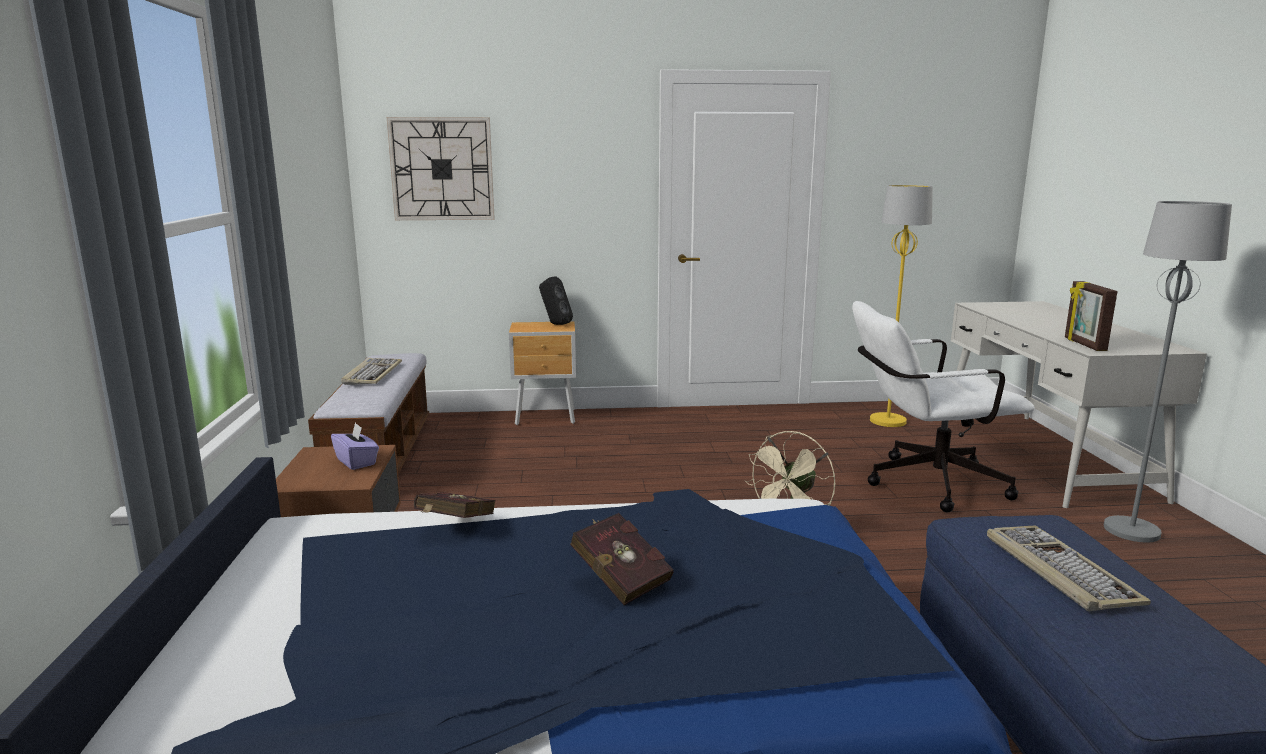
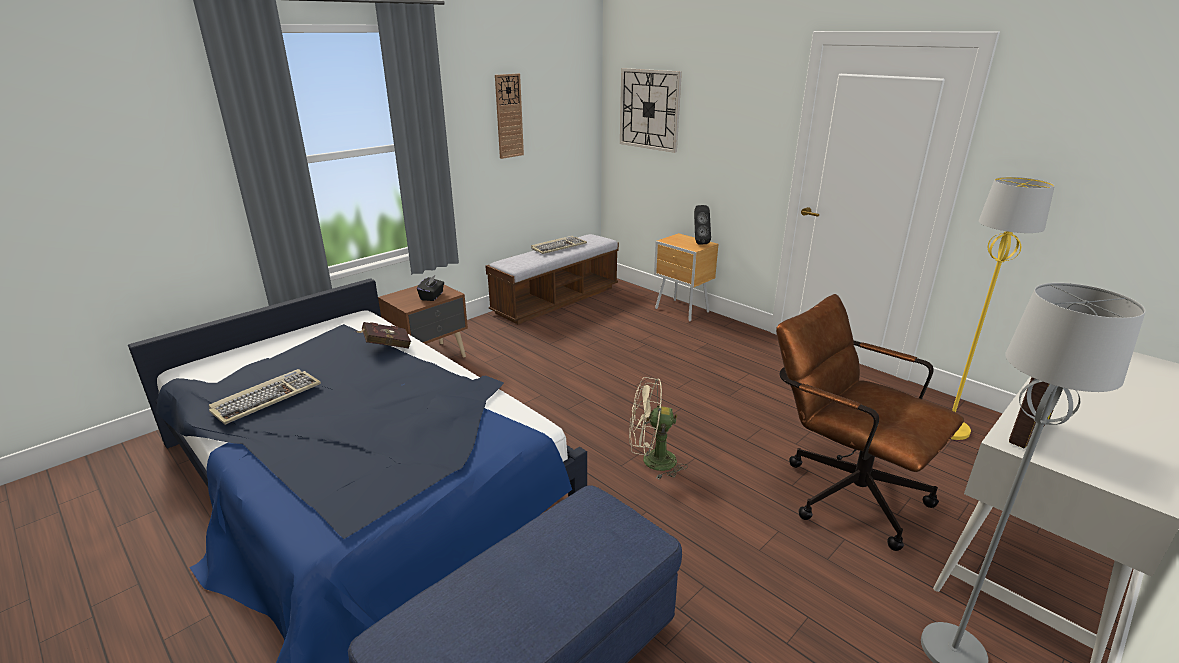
camera: 50 degrees right, 10 degrees up
purple tissue box [331,422,379,470] -> black tissue box [417,274,444,301]
red book [570,513,674,605] -> none
white office chair [852,301,1035,512] -> brown office chair [776,294,964,551]
keyboard [987,526,1151,612] -> keyboard moved to [209,369,321,425]
none -> wall clock [495,74,524,159]

